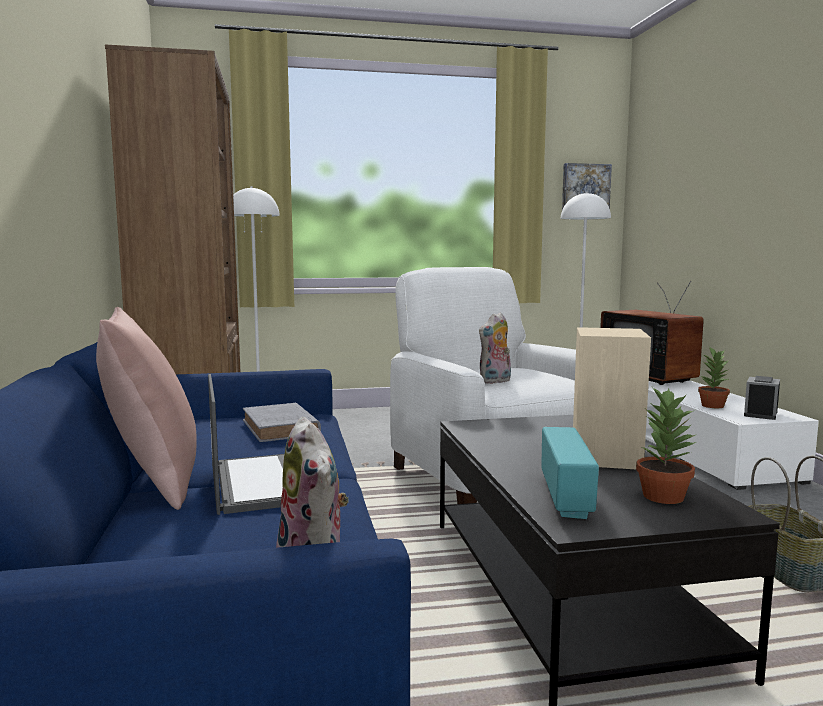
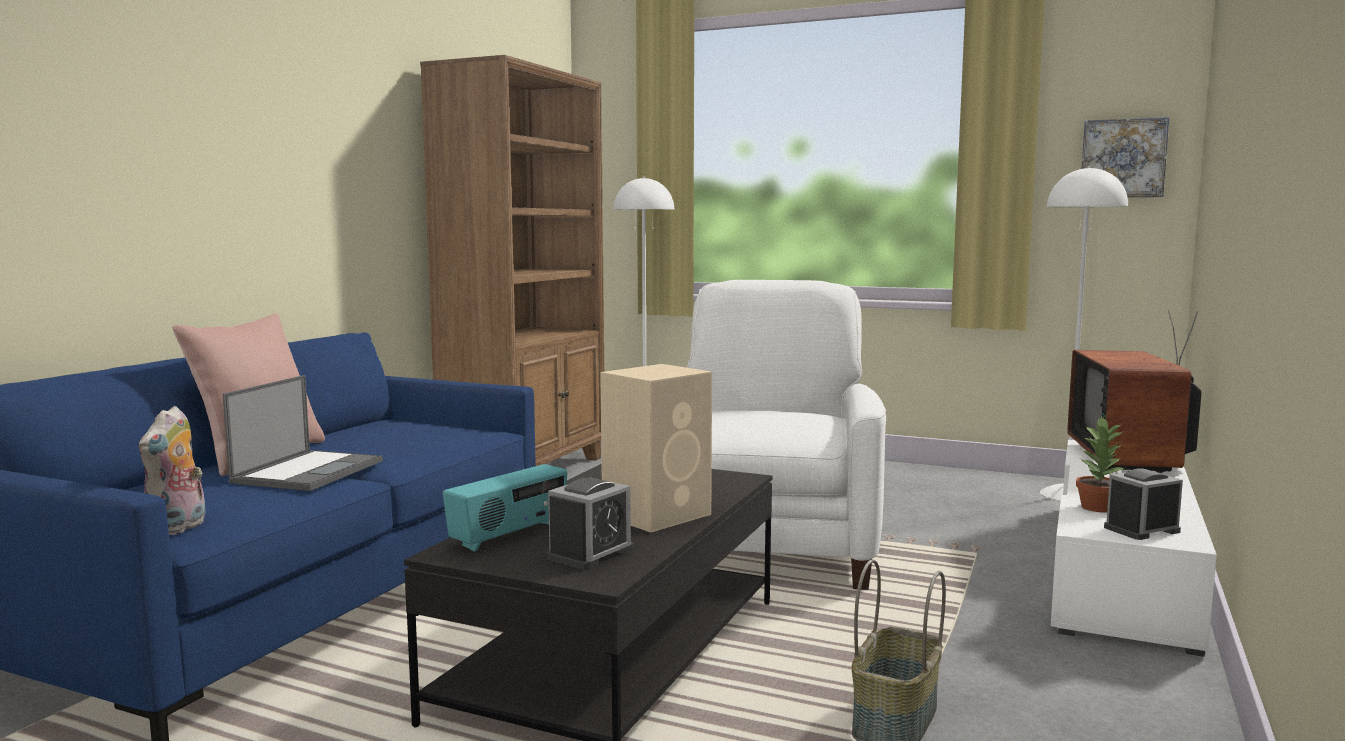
camera: 35 degrees right, 0 degrees up
grey book [243,402,321,442] -> none
plush toy [479,312,511,384] -> none
potted plant [636,387,697,504] -> alarm clock [547,478,633,570]

